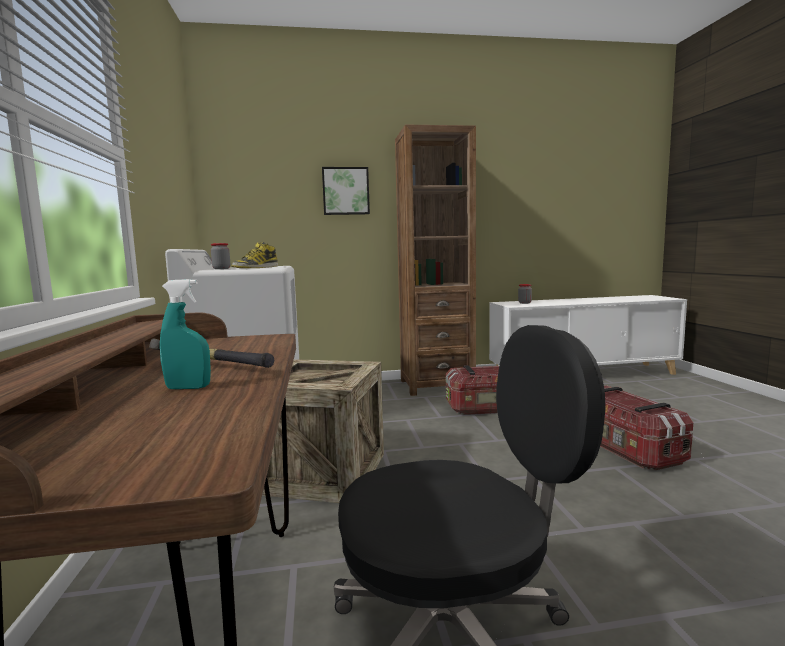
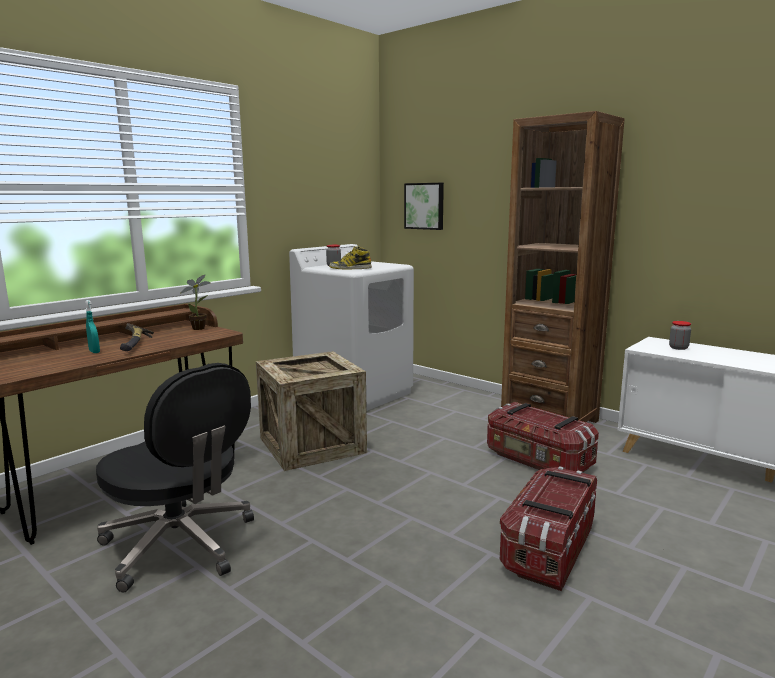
camera: 50 degrees right, 5 degrees up
picture [322,167,370,215] -> picture moved to [404,183,444,230]
none -> potted plant [180,275,210,330]

